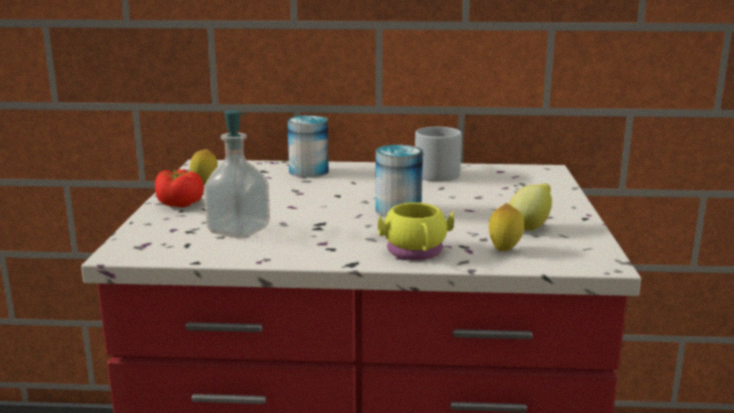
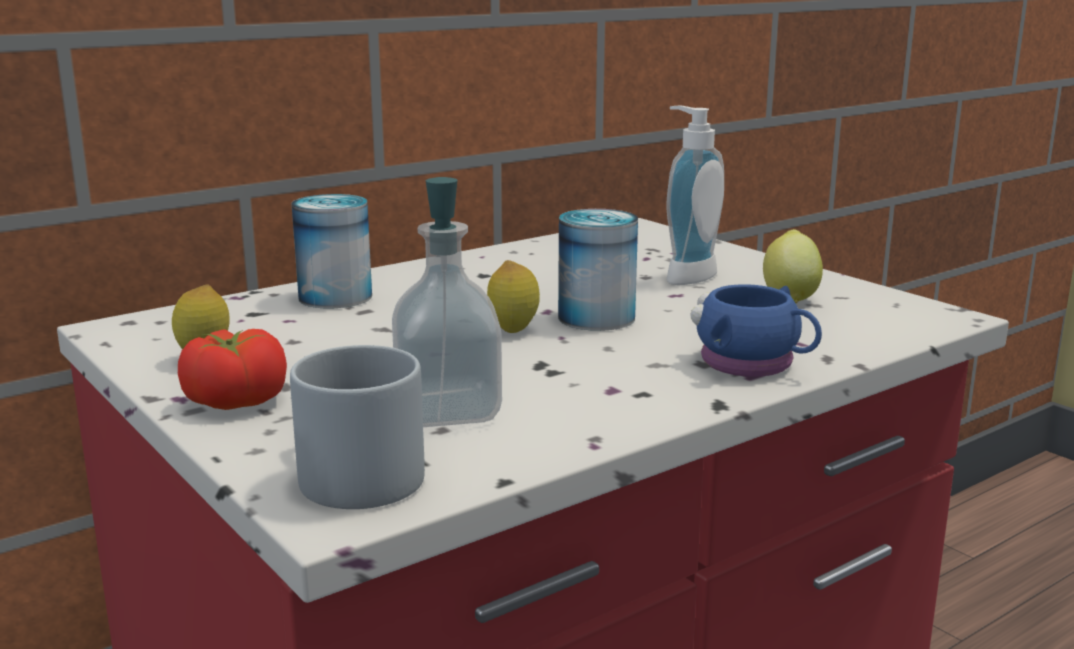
camera: 40 degrees left, 0 degrees up
yellow mug [378,202,454,260] -> blue mug [690,284,822,377]
grey mug [415,127,462,181] -> grey mug moved to [290,345,425,509]
lemon [489,203,524,251] -> lemon moved to [487,260,540,333]
none -> soap dispenser [666,106,724,285]

